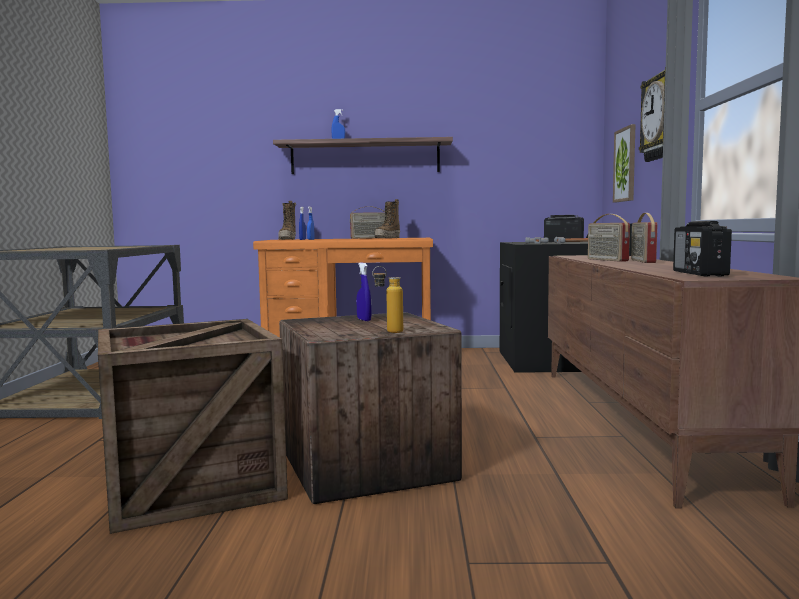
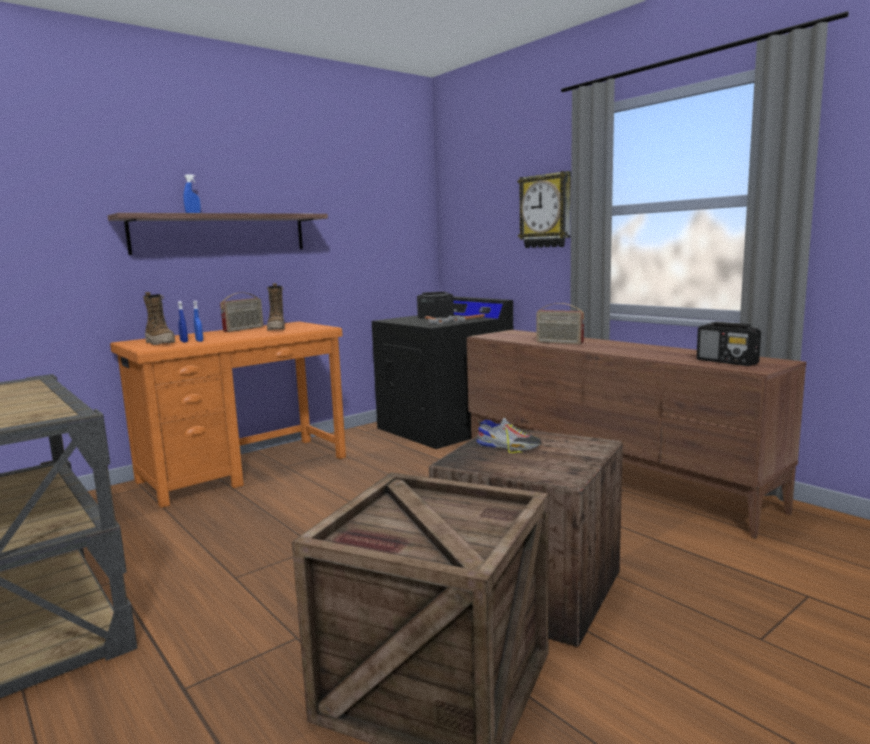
camera: 40 degrees left, 5 degrees up
blue spray bottle [356,262,371,321] -> shoe [476,418,542,453]
bottle [372,266,403,333] -> none
picture [613,124,635,202] -> none
radio [631,213,657,263] -> none

